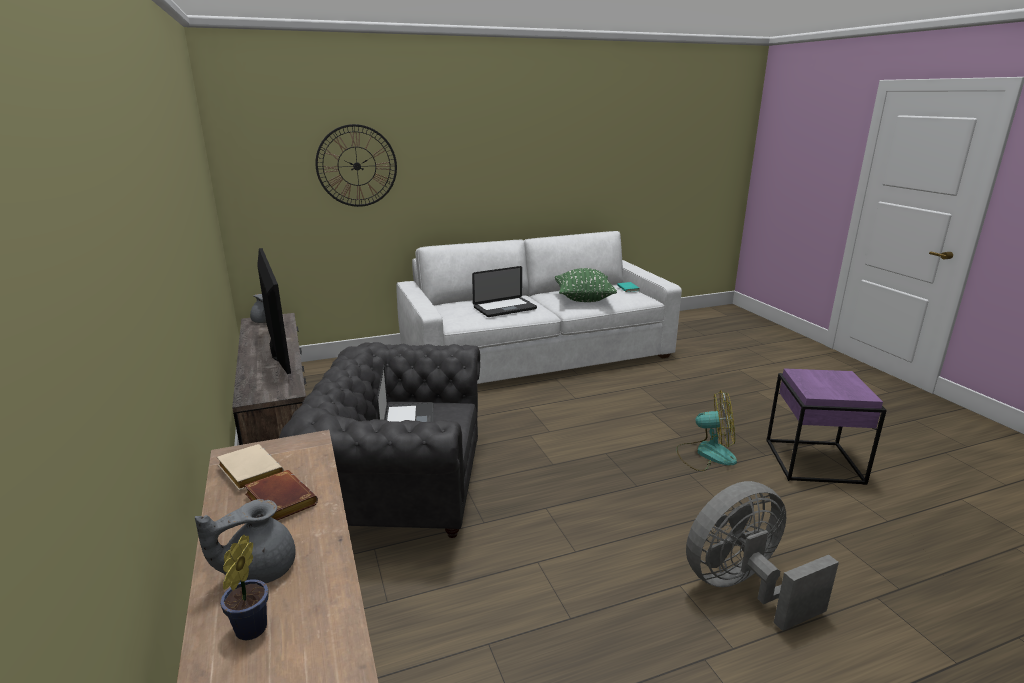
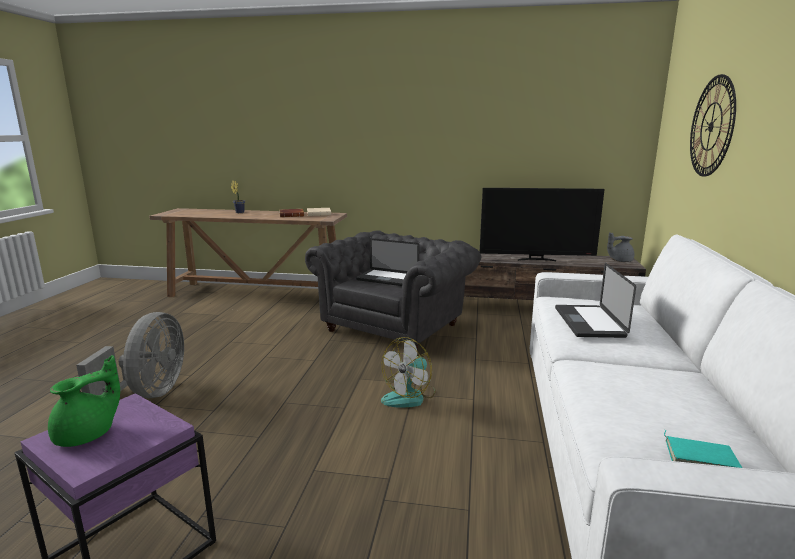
camera: 120 degrees right, 5 degrees down
grey teapot [195,499,296,583] -> none
green pillow [555,268,617,302] -> none
fan [676,390,737,471] -> fan moved to [381,337,436,408]
none -> green teapot [48,355,120,447]

